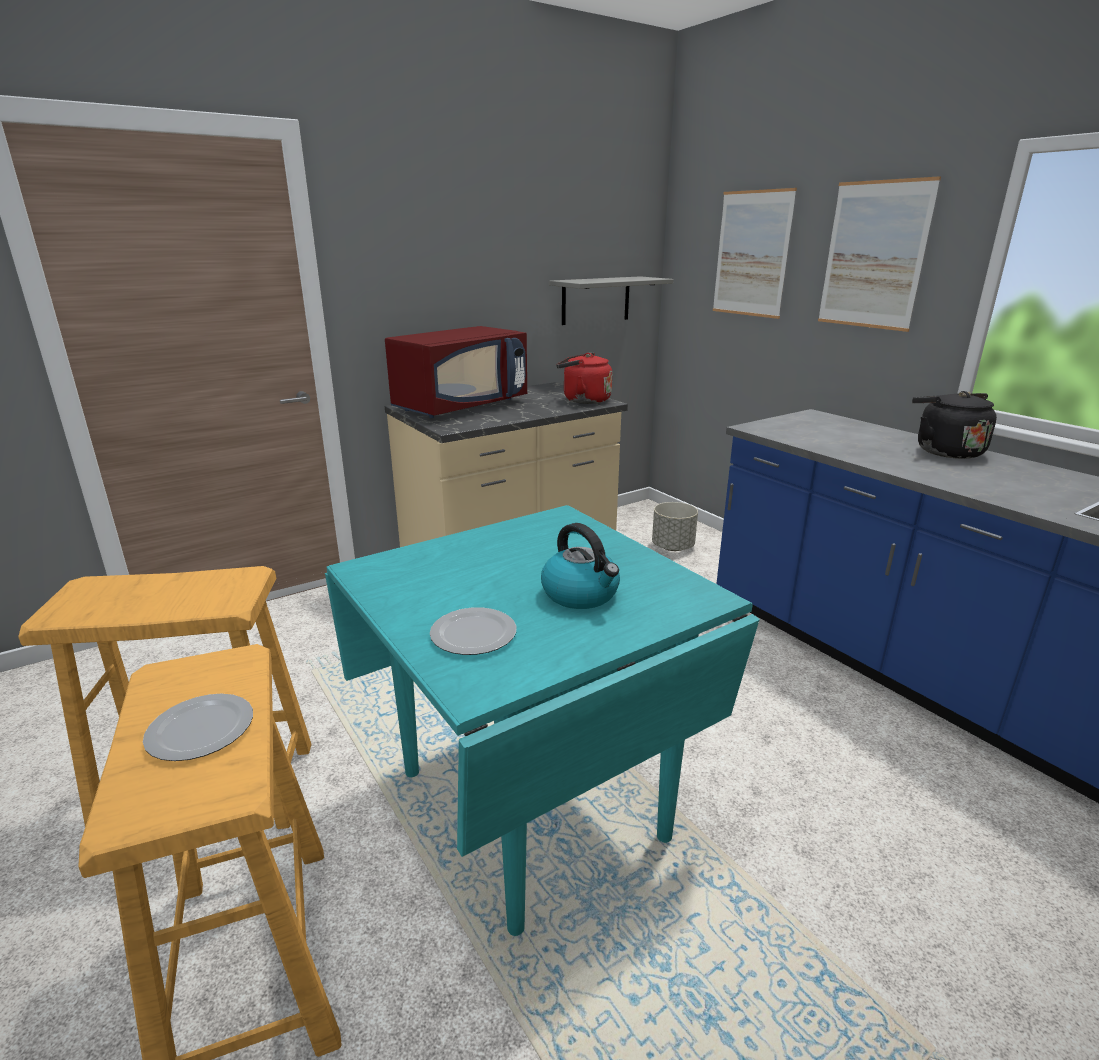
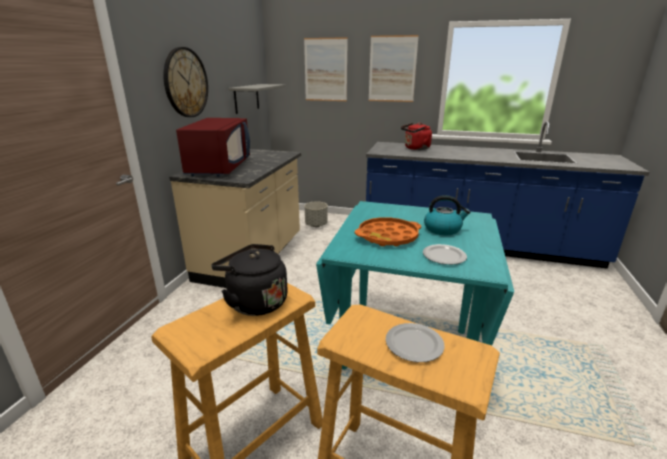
camera: 40 degrees left, 0 degrees up
red kettle [556,353,612,404] -> red kettle moved to [401,123,432,150]
black kettle [912,391,997,459] -> black kettle moved to [211,244,288,316]
none -> wall clock [163,47,208,117]
none -> orange tray [355,217,421,246]

